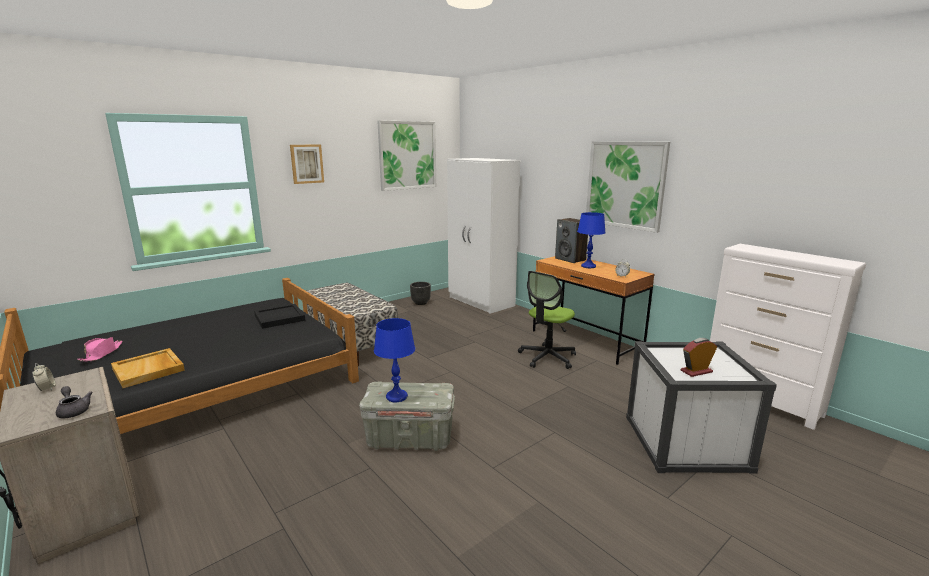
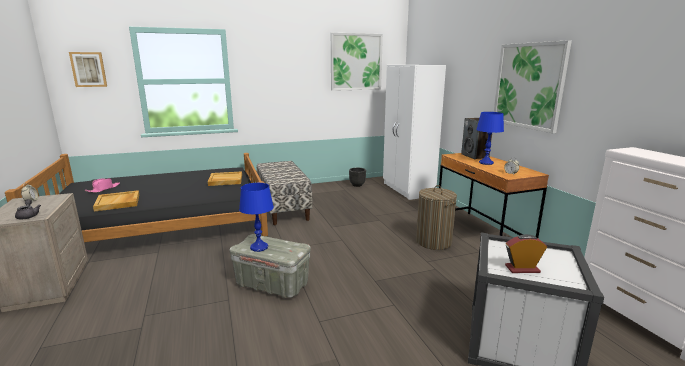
camera: 20 degrees right, 0 degrees up
black tray [254,304,305,329] -> beige tray [208,171,242,186]
picture [290,144,324,184] -> picture moved to [69,52,107,87]
office chair [518,271,576,369] -> laundry basket [416,185,457,250]

